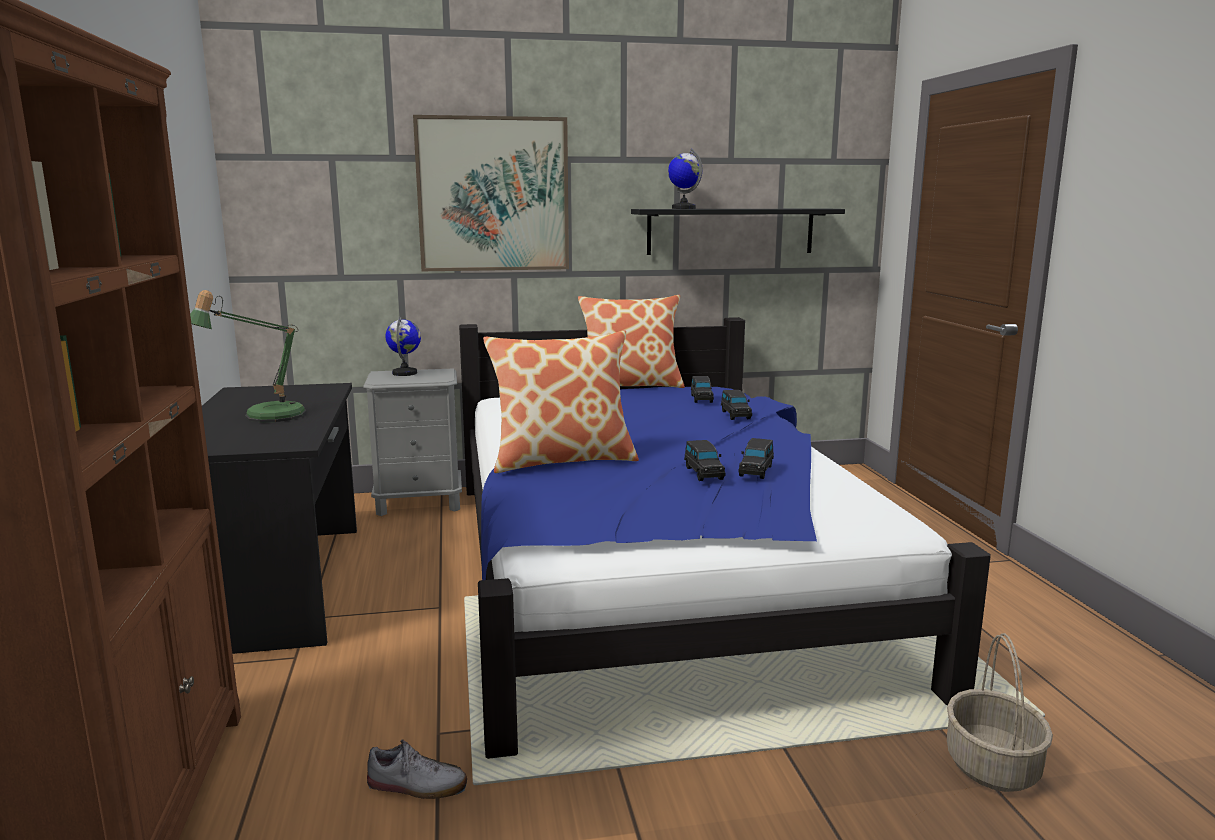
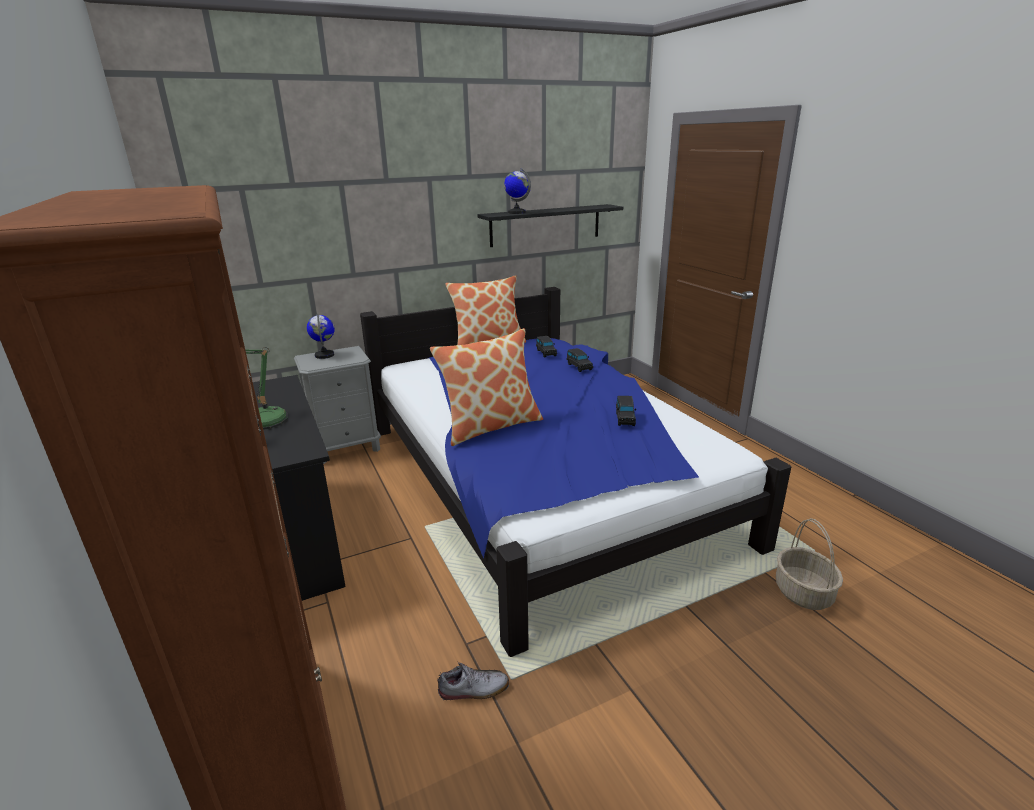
camera: 15 degrees left, 10 degrees up
picture [413,115,569,271] -> none
black toy car [684,440,726,481] -> none

